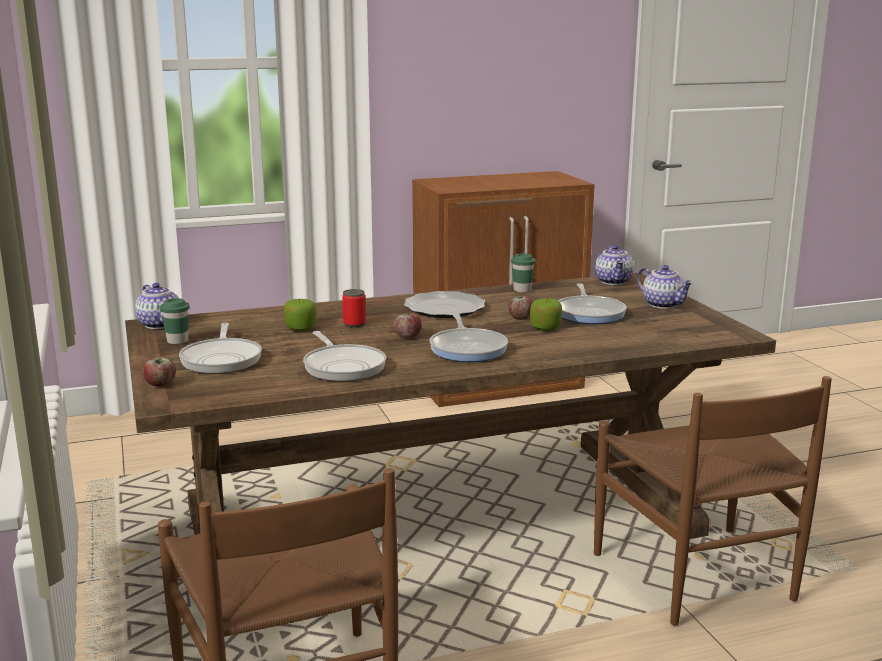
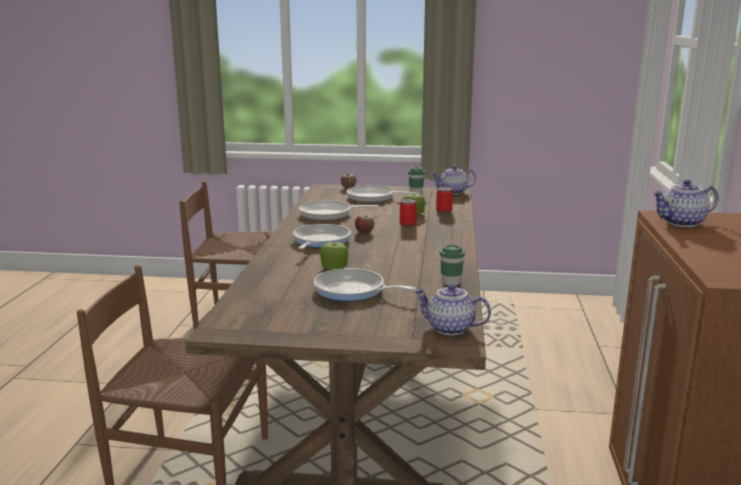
camera: 115 degrees right, 0 degrees up
plate [404,291,485,318] -> none
frying pan [430,314,508,362] -> frying pan turned 90 degrees clockwise [293,224,351,249]
apple [508,296,533,320] -> none
teapot [637,265,693,309] -> teapot moved to [652,180,718,227]
none -> can [436,187,453,213]

